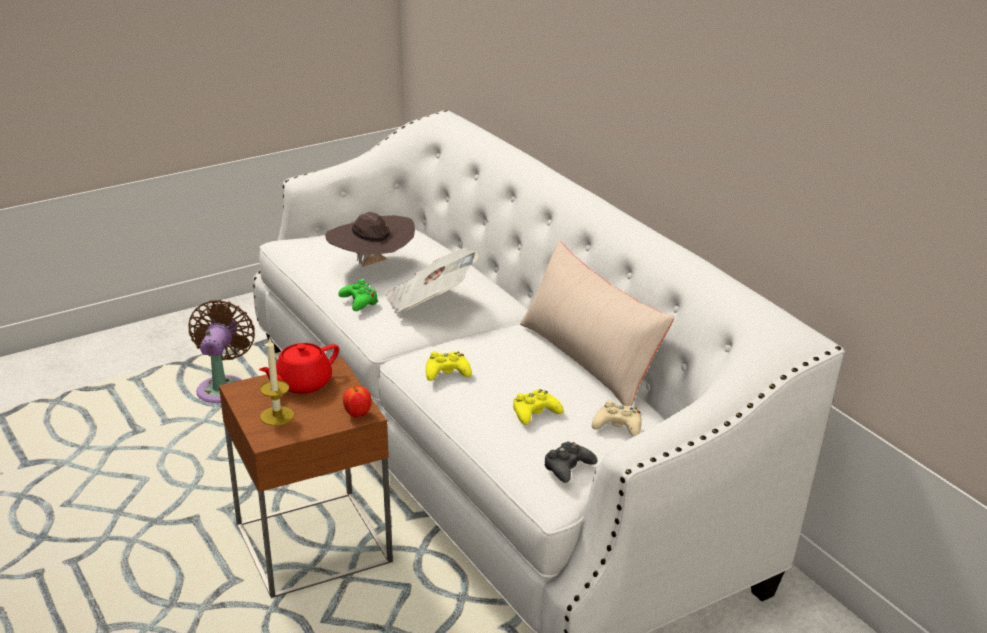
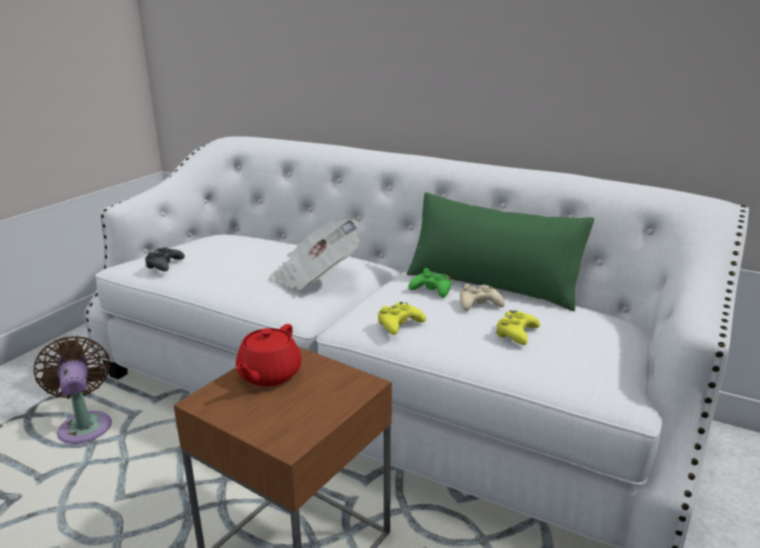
camera: 30 degrees left, 5 degrees down
candle [260,337,294,426] -> none
brown hat [325,212,415,267] -> none
green game controller [338,279,378,311] -> green game controller moved to [408,268,452,298]
apple [343,386,371,418] -> none
beige pillow [520,241,674,406] -> green pillow [407,192,594,311]
black game controller [545,441,597,483] -> black game controller moved to [145,247,185,271]
beige game controller [592,400,642,437] -> beige game controller moved to [460,284,505,311]

